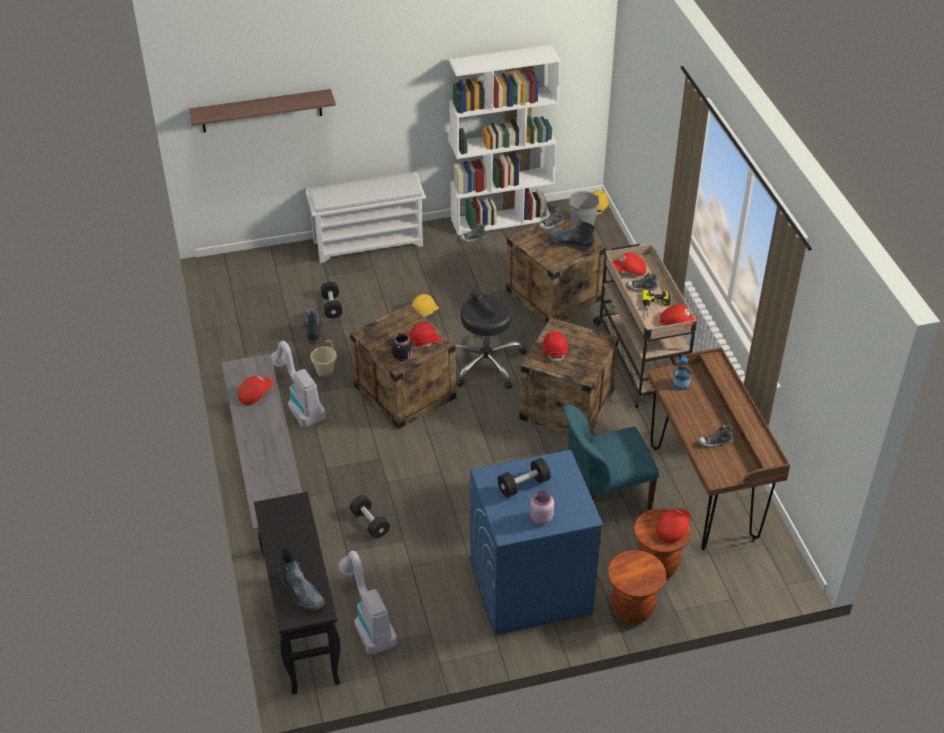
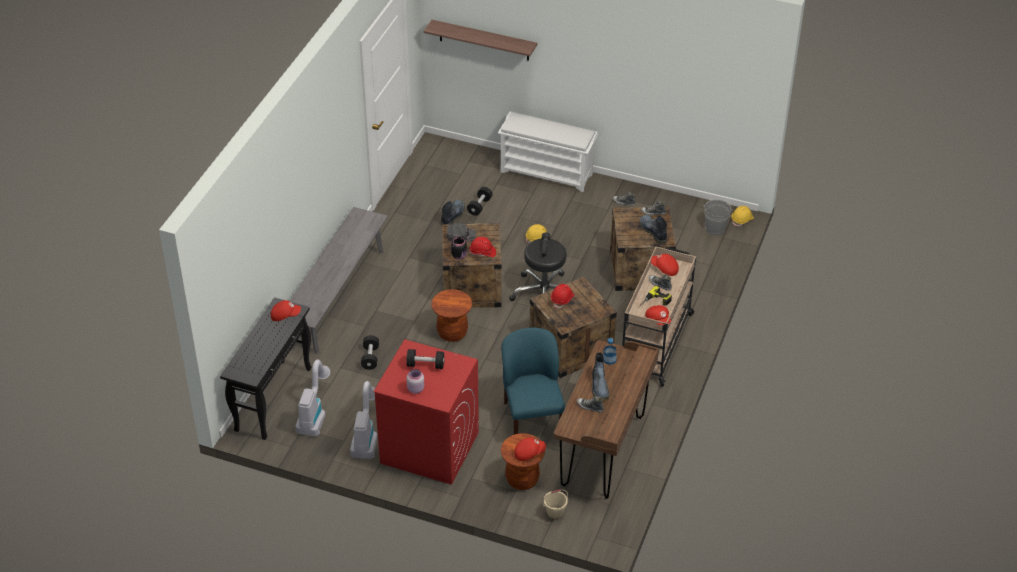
camera: 35 degrees right, 0 degrees up
red cap [238,376,273,405] -> red cap moved to [271,300,301,321]
vacuum cleaner [271,340,326,427] -> vacuum cleaner moved to [350,381,377,459]
boot [280,549,325,611] -> boot moved to [592,353,609,400]
beige bucket [311,340,337,377] -> beige bucket moved to [543,489,568,519]
white bookcase [449,45,561,235] -> none
blue washing machine [470,450,603,635] -> red washing machine [373,339,479,485]
blue chair [563,404,659,511] -> blue chair turned 60 degrees clockwise [501,328,565,435]
brown stool [608,550,666,624] -> brown stool moved to [431,289,472,342]
none -> black cap [447,223,476,242]

